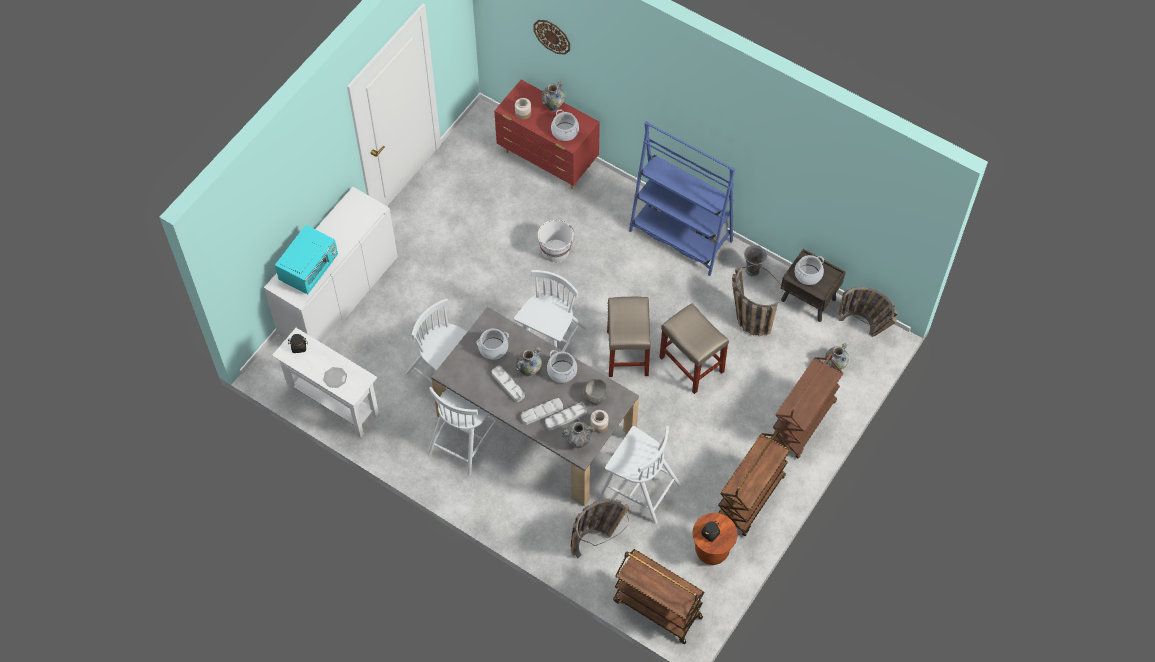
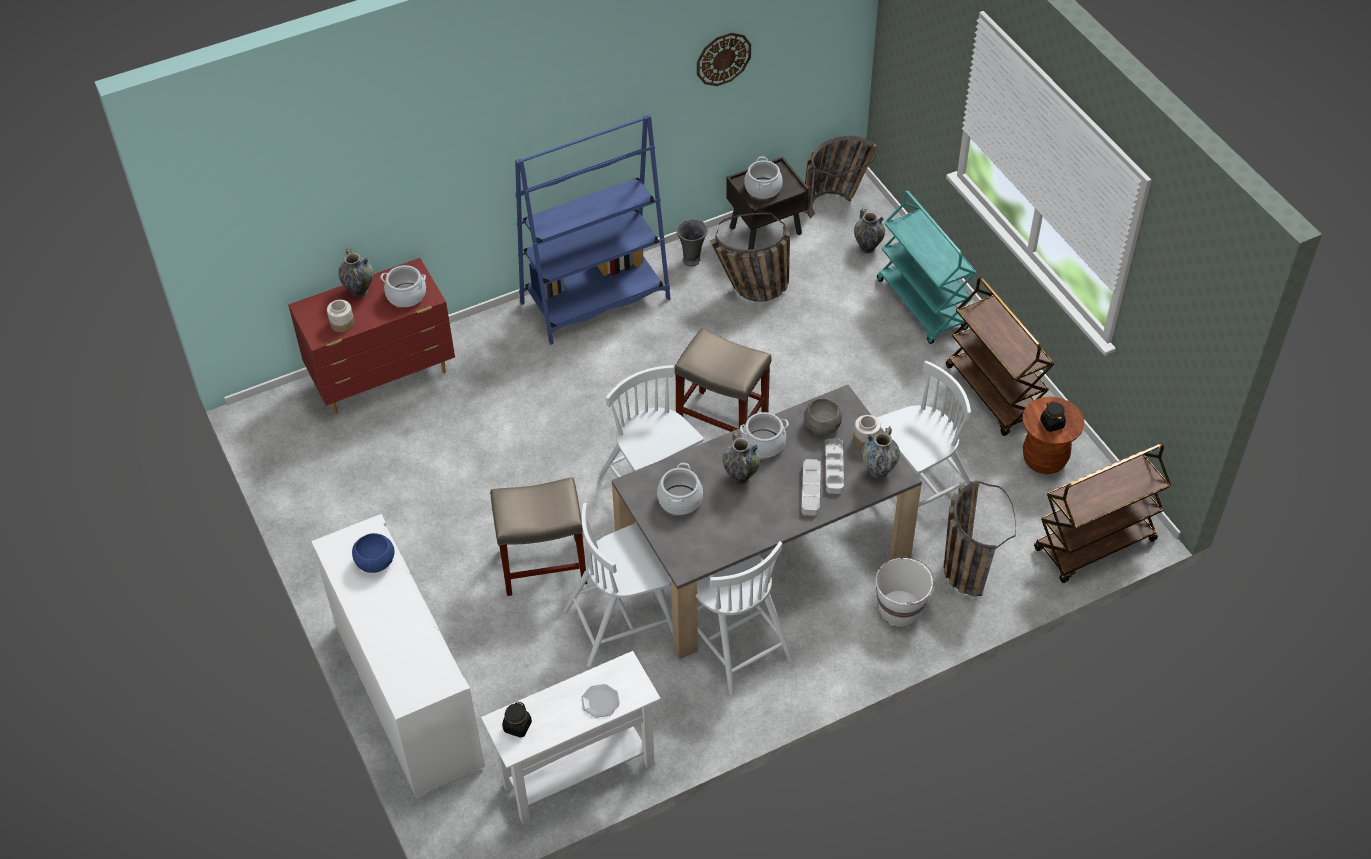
camera: 60 degrees left, 10 degrees down
turquoise microwave [275,225,338,294] -> none
grey tray [492,366,525,402] -> none
wall clock [533,20,570,55] -> wall clock moved to [697,32,751,86]
white bucket [538,220,575,262] -> white bucket moved to [876,556,935,626]
beige stool [659,303,729,394] -> beige stool moved to [491,477,587,596]
brown cart [770,353,843,458] -> turquoise cart [877,191,976,344]
none -> blue bowl [352,533,395,573]

